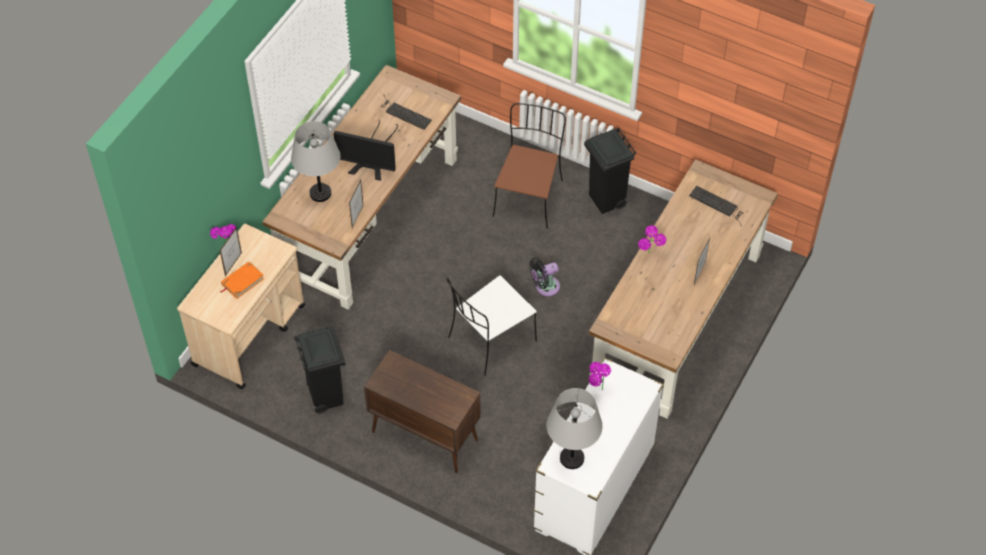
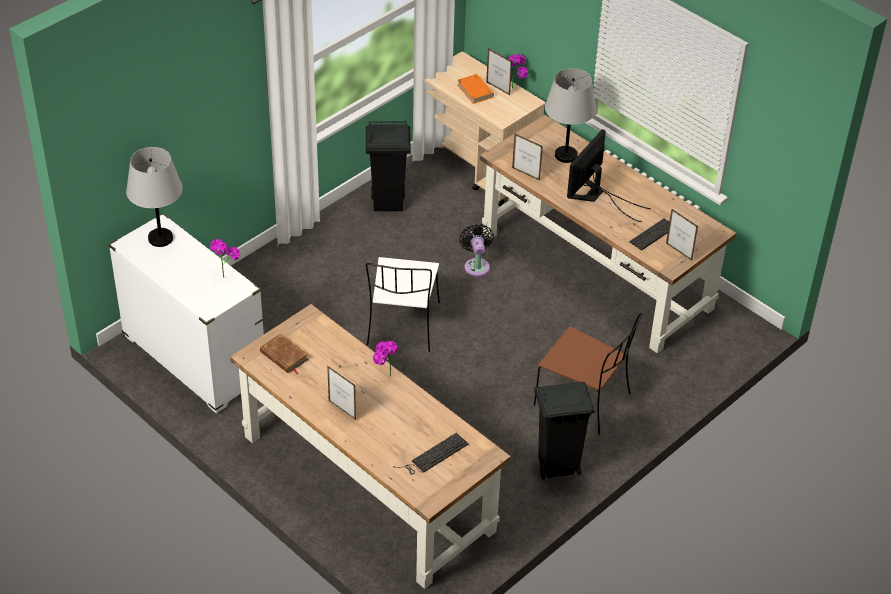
camera: 105 degrees right, 10 degrees down
brown cabinet [364,350,481,473] -> none
white chair [446,275,537,375] -> white chair turned 150 degrees counterclockwise [366,257,440,352]
black fan [529,258,560,296] -> black fan moved to [459,224,494,277]
none -> brown book [260,334,308,374]
none -> picture frame [666,209,698,261]

